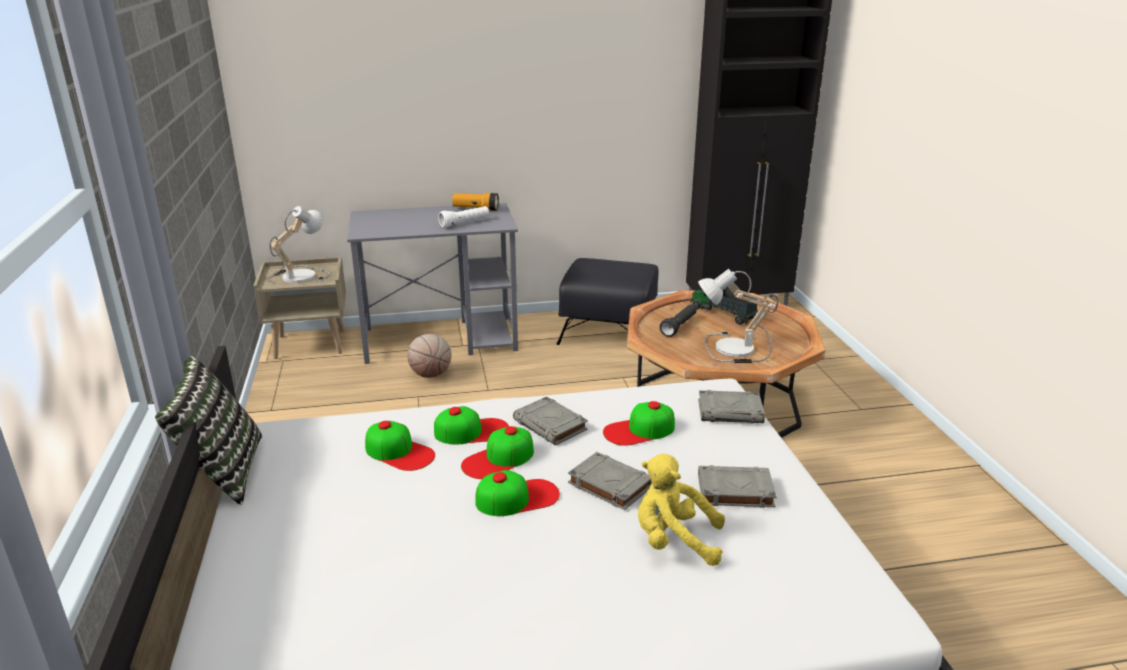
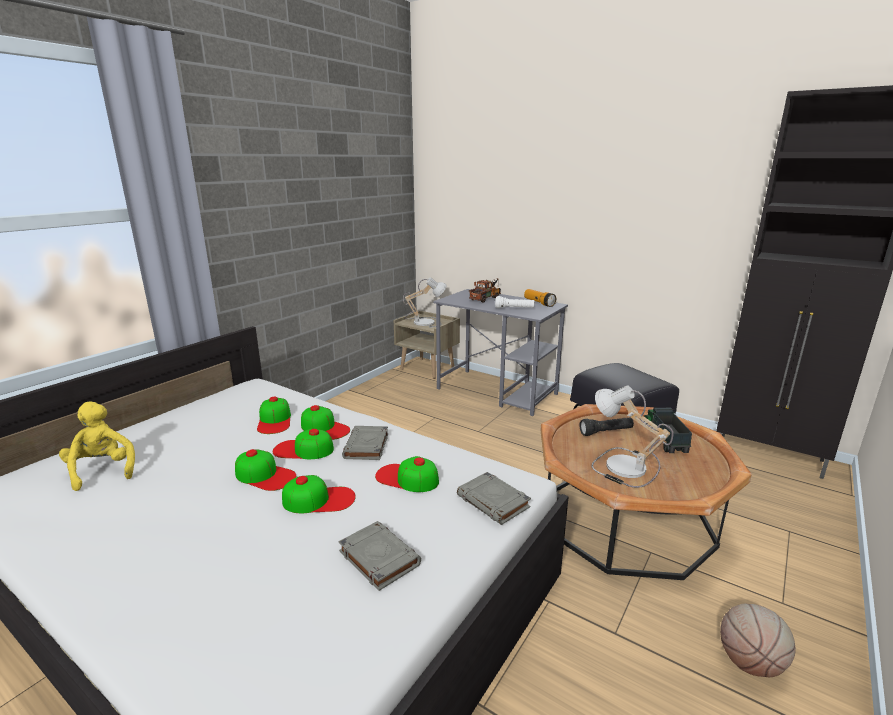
camera: 45 degrees right, 5 degrees down
pillow [155,355,262,505] -> none
basketball [407,334,451,378] -> basketball moved to [720,603,796,677]
grey book [568,452,652,510] -> cap [282,475,356,513]
yellow plush toy [638,454,725,566] -> yellow plush toy moved to [59,401,135,491]
none -> toy truck [469,278,501,302]

